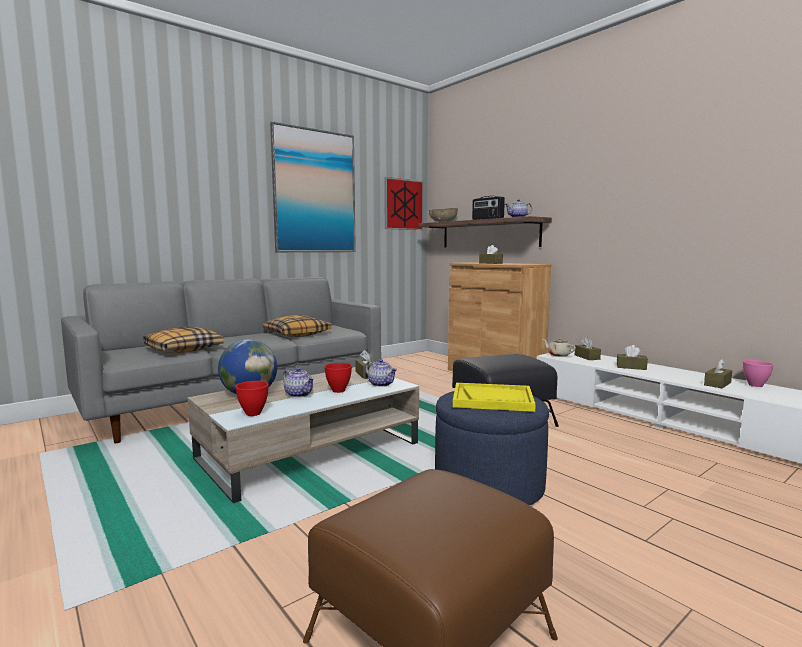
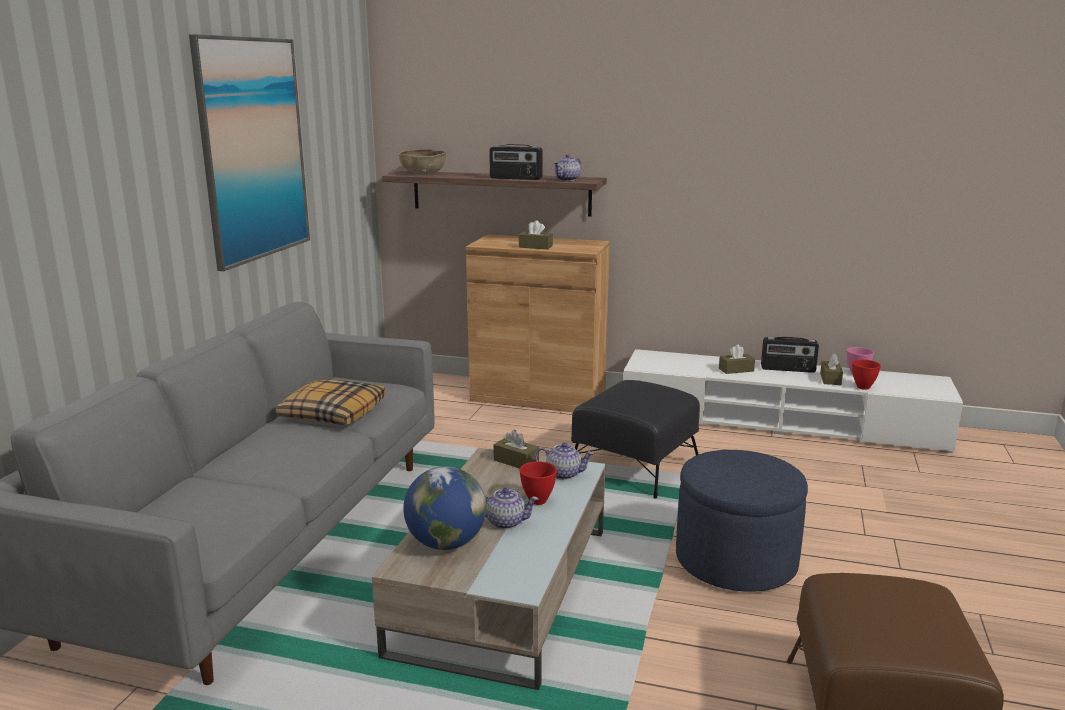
camera: 35 degrees left, 10 degrees up
pillow [143,327,224,353] -> none
red bowl [235,381,269,416] -> red bowl moved to [852,359,881,390]
picture [384,177,424,230] -> none
yellow tray [453,383,536,412] -> none
beige teapot [542,338,576,357] -> none
brown tissue box [575,337,601,360] -> none
none -> radio [761,337,819,373]

